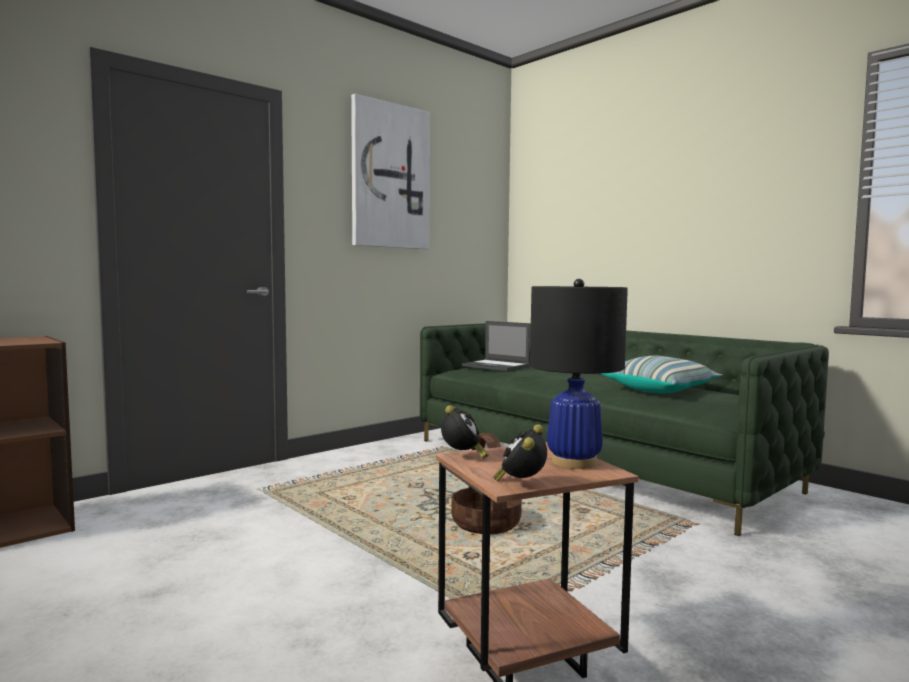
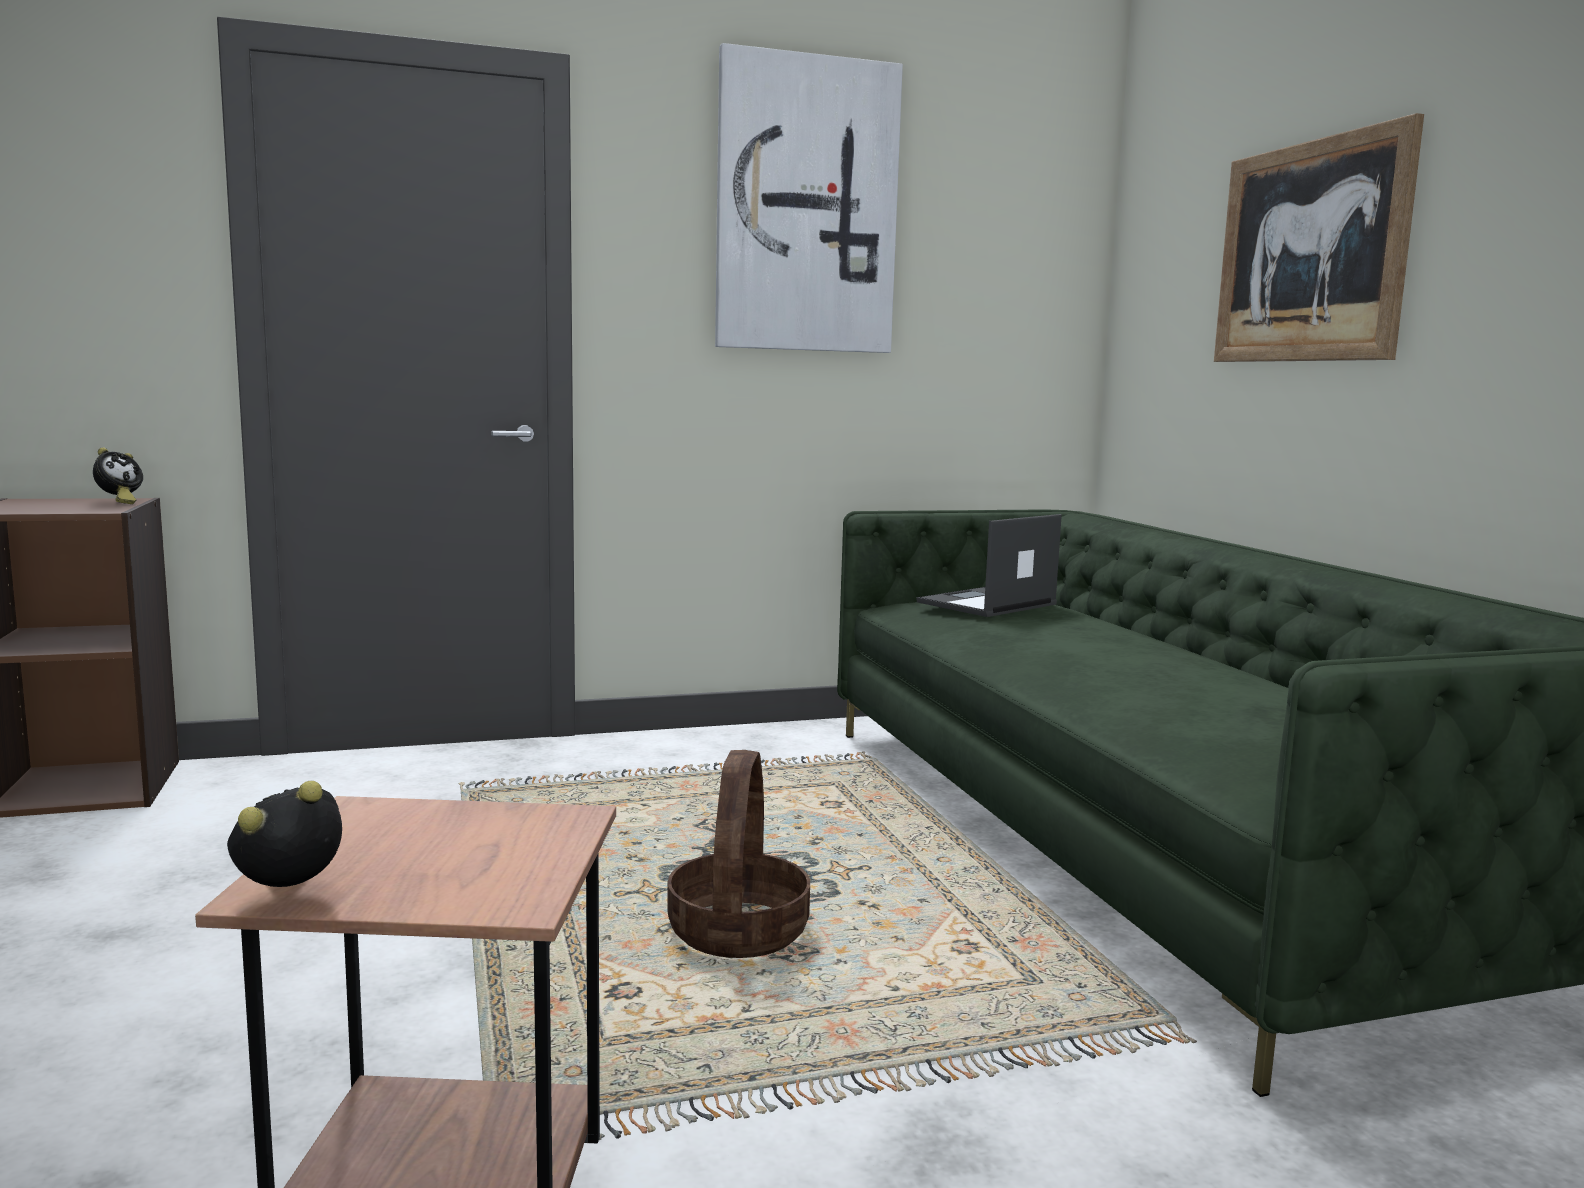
camera: 25 degrees right, 5 degrees up
alarm clock [441,405,489,459] -> alarm clock moved to [93,448,143,504]
laptop [462,321,530,371] -> laptop turned 75 degrees clockwise [916,514,1062,617]
black table lamp [530,279,628,469] -> none
pillow [600,356,722,393] -> none
none -> picture [1214,113,1424,362]

